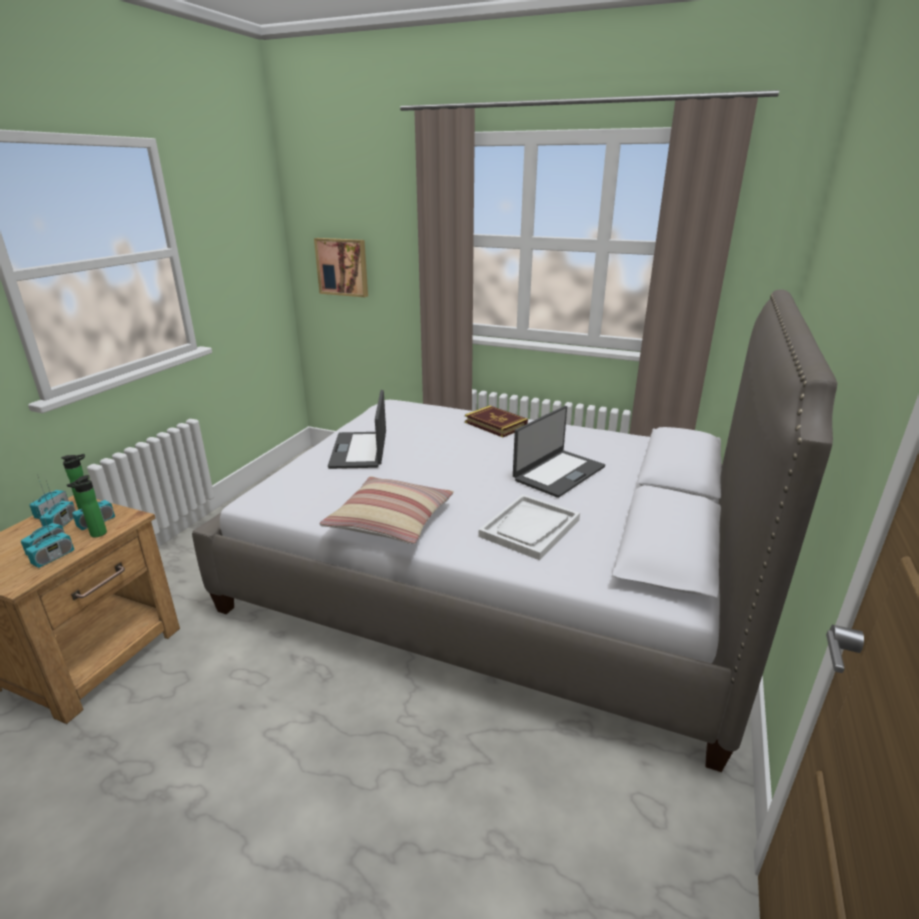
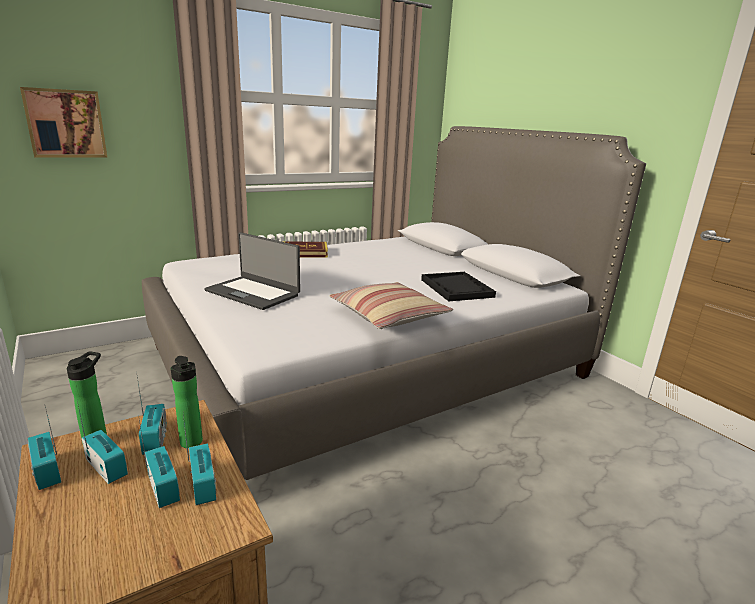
camera: 55 degrees left, 5 degrees down
white tray [479,494,580,560] -> black tray [421,272,496,301]
laptop [513,406,605,498] -> none

